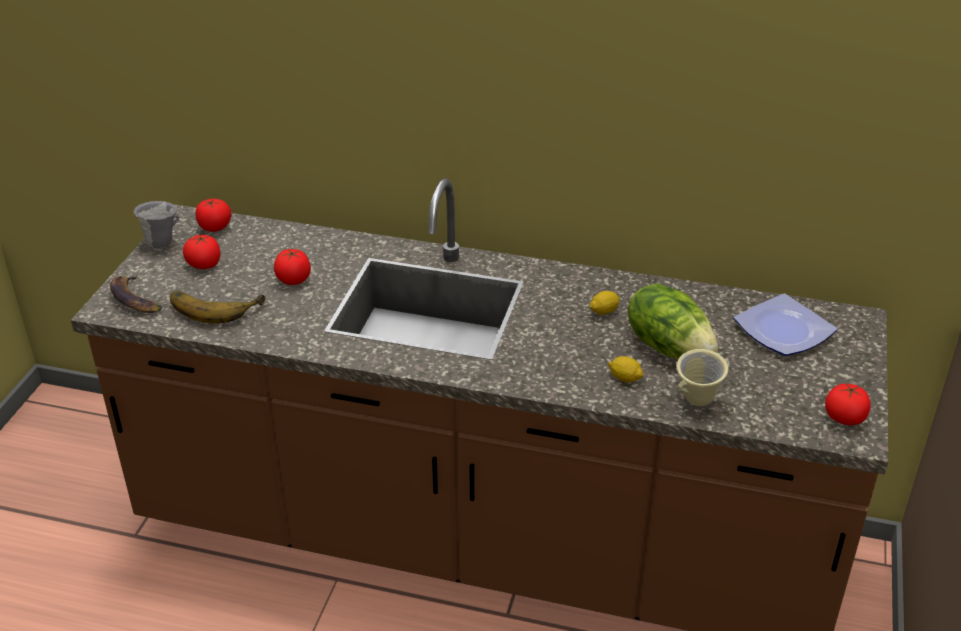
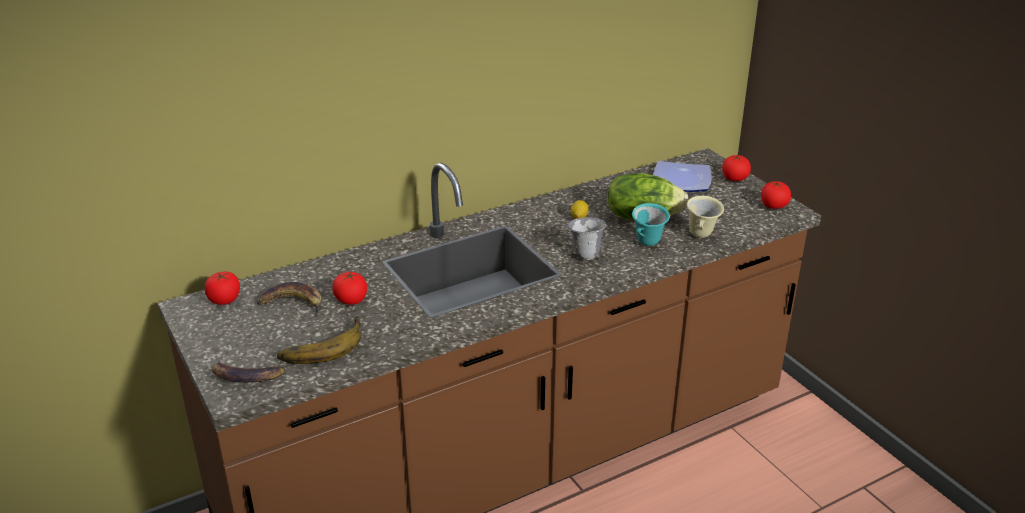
camera: 45 degrees left, 5 degrees down
grey mug [133,201,179,249] -> grey mug moved to [568,217,606,260]
tomato [183,234,221,269] -> tomato moved to [722,154,751,181]
lemon [608,356,644,382] -> turquoise mug [632,203,670,246]
none -> banana [257,282,322,317]

